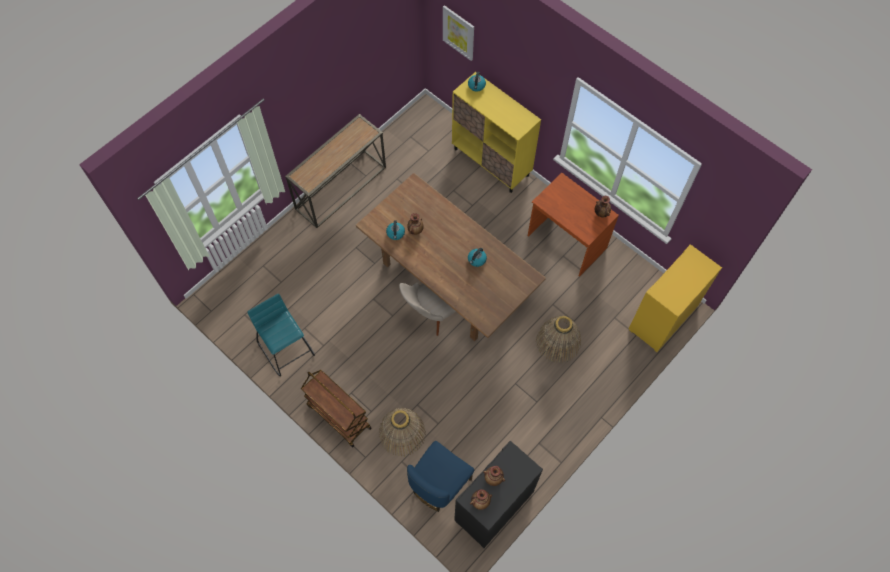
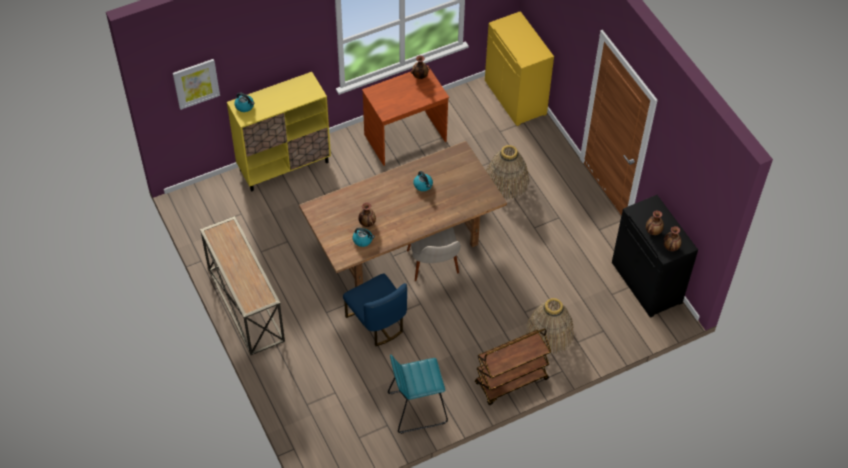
camera: 70 degrees left, 10 degrees down
blue chair [407,441,474,512] -> blue chair moved to [343,273,407,346]

